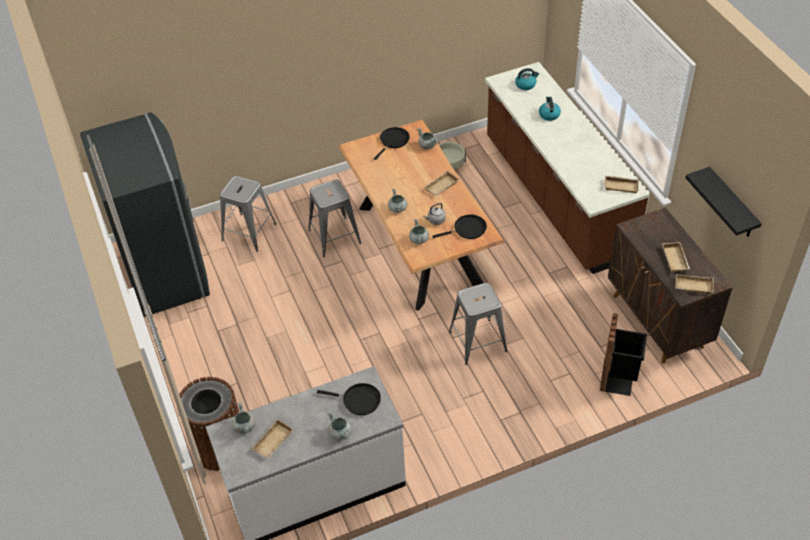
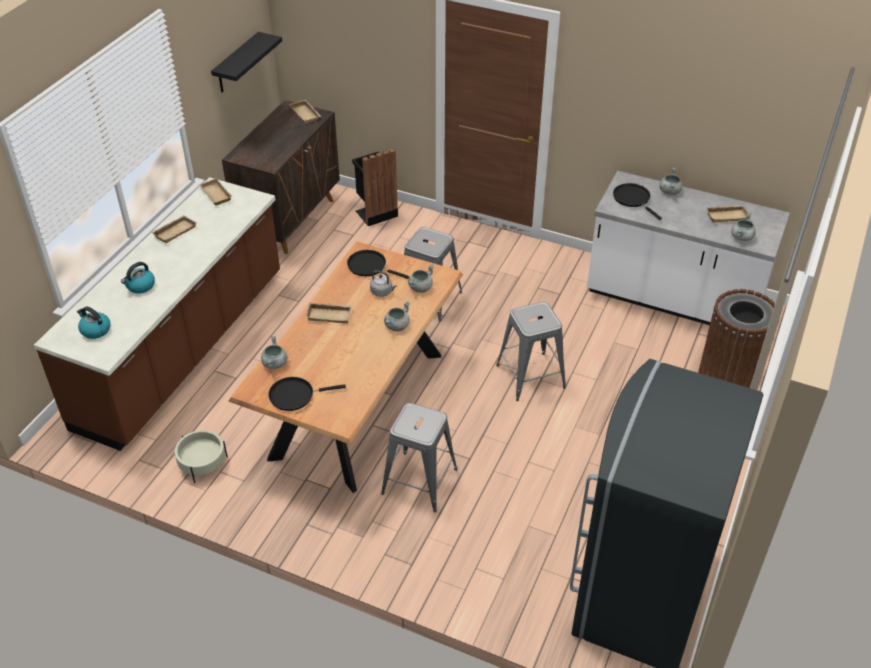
camera: 135 degrees left, 5 degrees down
grey stool [220,176,276,252] -> grey stool moved to [496,302,566,401]
beige tray [662,242,690,273] -> beige tray moved to [151,215,197,243]

